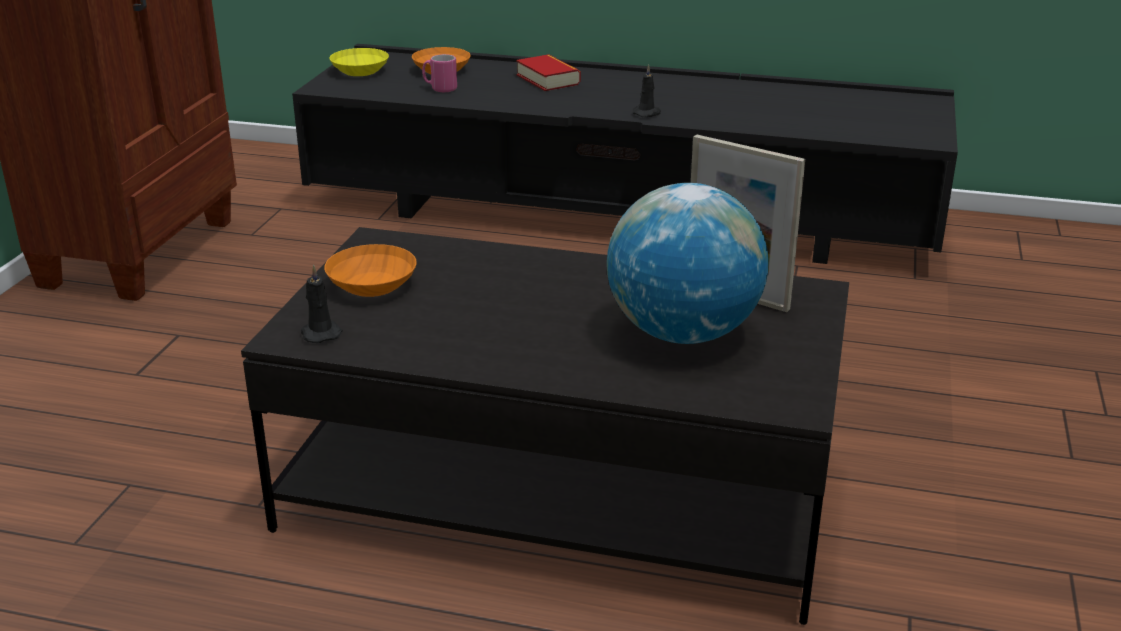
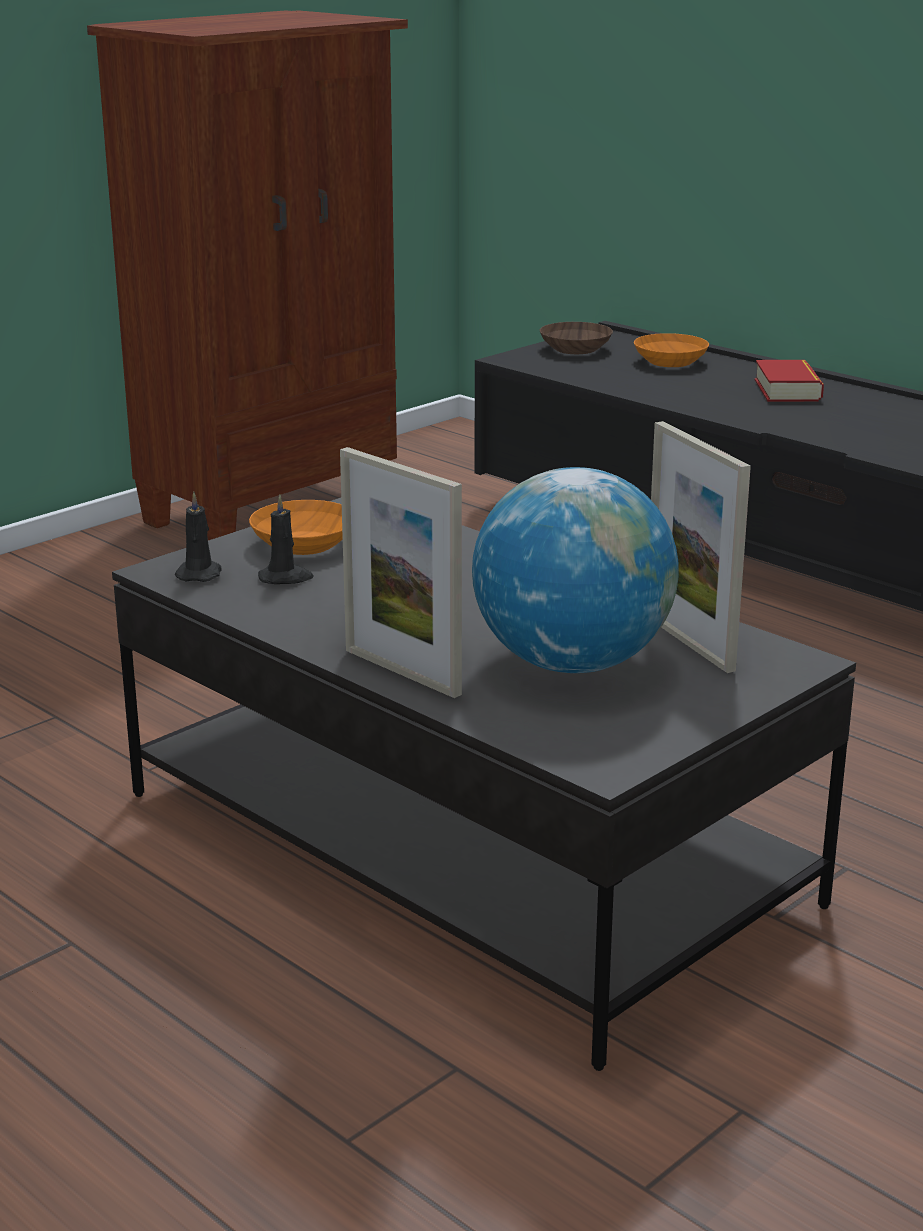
camera: 30 degrees right, 5 degrees down
yellow bowl [329,48,389,76] -> brown bowl [540,322,613,354]
pink mug [422,54,457,92] -> none
black candle [633,64,661,117] -> black candle moved to [258,495,314,584]
none -> picture frame [340,447,462,698]

